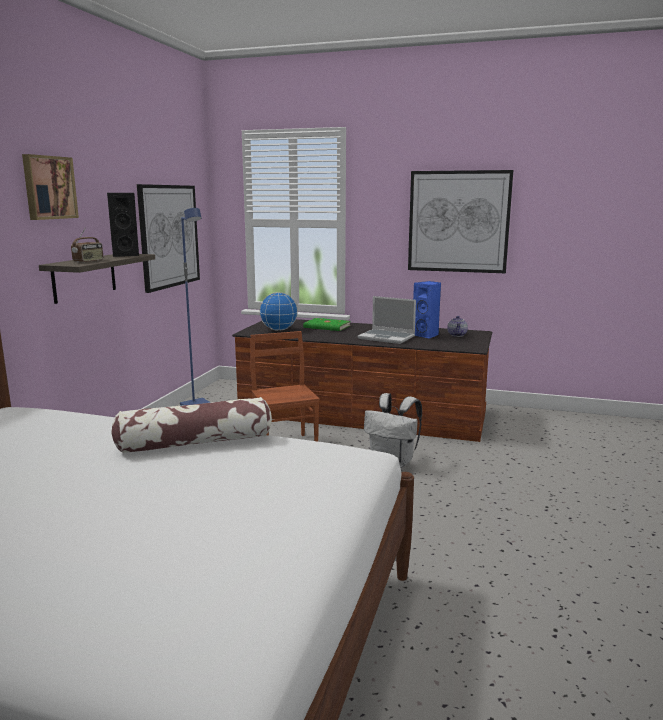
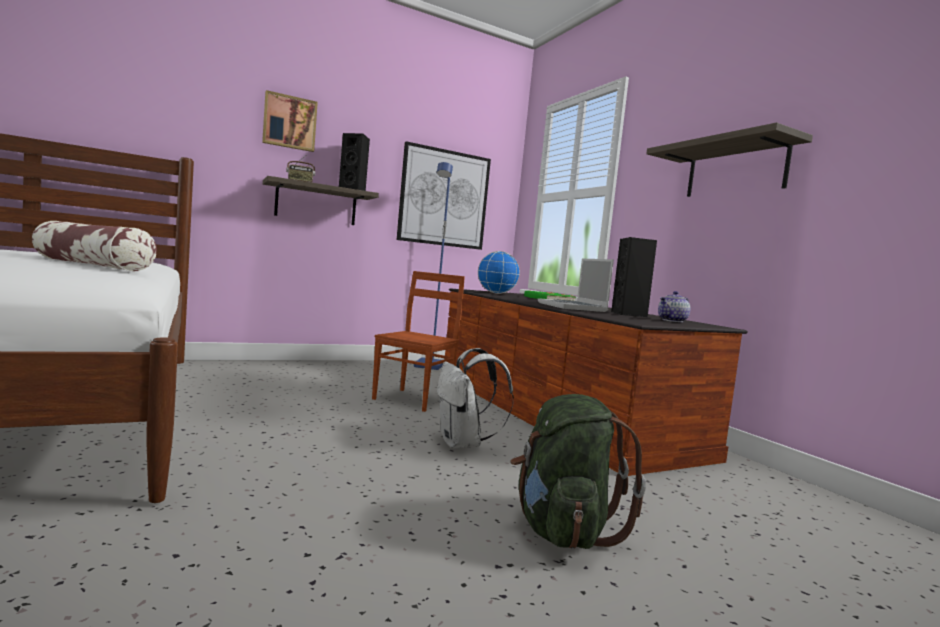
camera: 45 degrees right, 10 degrees down
picture [408,170,513,273] -> shelf [646,123,813,197]
blue speaker [413,281,441,339] -> black speaker [611,237,657,317]
none -> green backpack [510,394,646,549]

